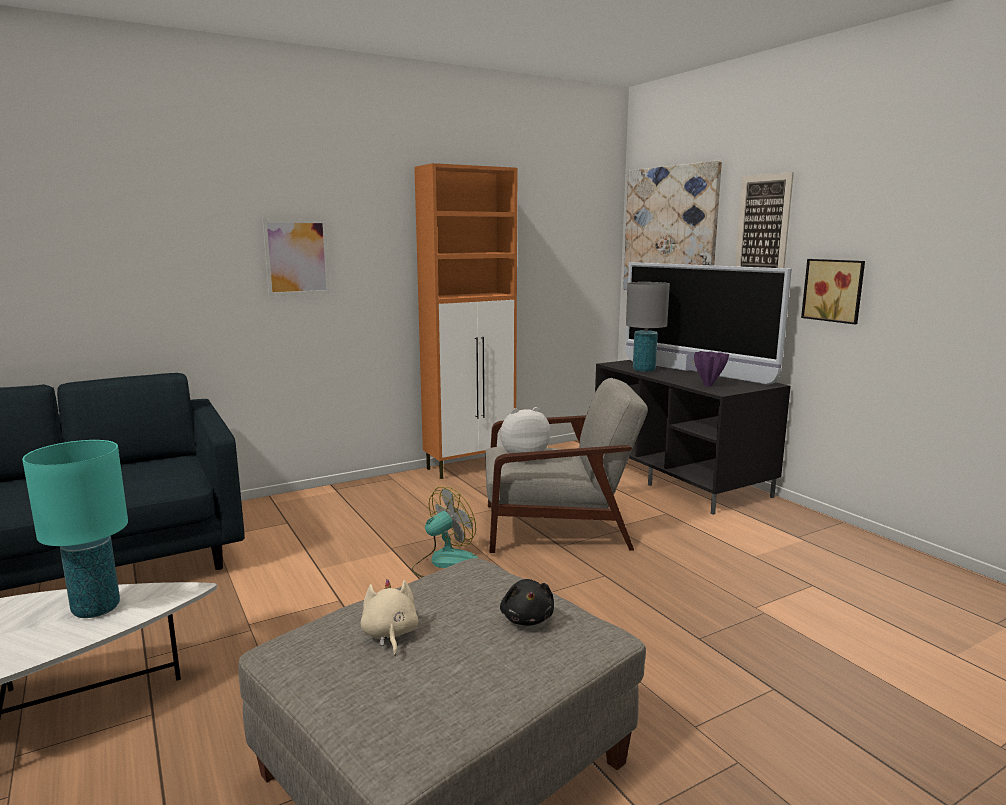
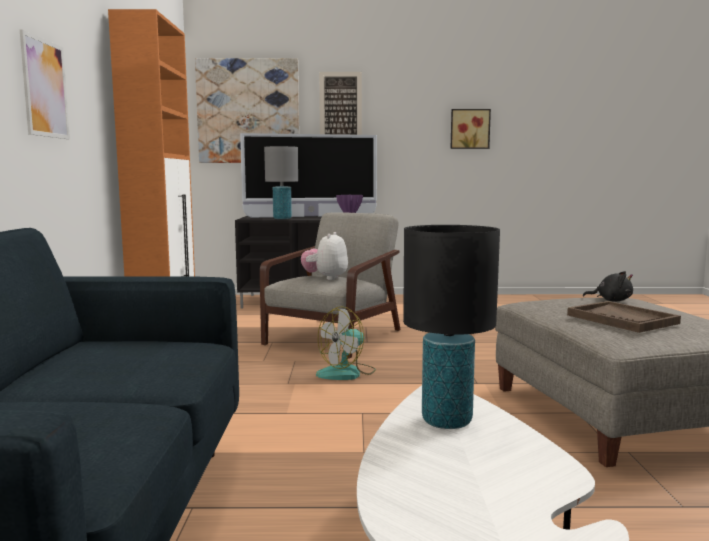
camera: 60 degrees left, 5 degrees down
turquoise table lamp [22,440,128,618] -> black table lamp [403,225,500,429]
beige plush toy [361,579,418,656] -> brown tray [567,301,681,333]
fan [412,487,478,577] -> fan turned 120 degrees counterclockwise [316,306,376,380]
picture [801,259,865,324] -> picture moved to [451,109,491,149]

